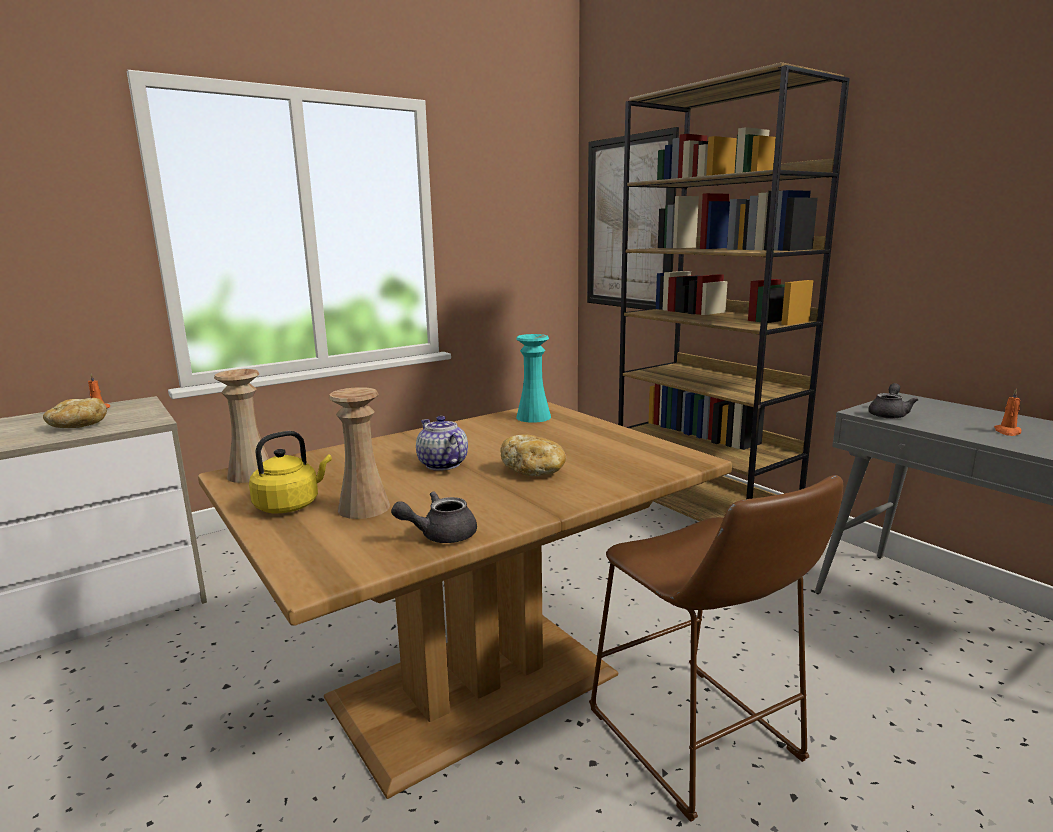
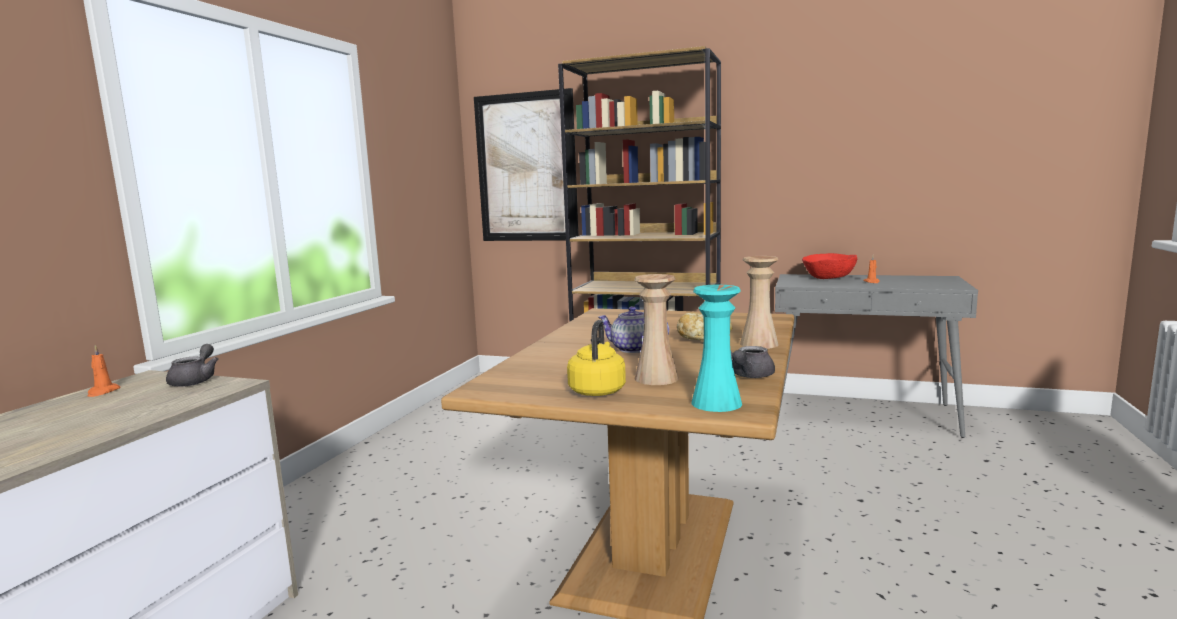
camera: 35 degrees left, 5 degrees down
bread [43,398,107,428] -> none
beige vase [214,369,269,483] -> beige vase moved to [740,256,778,349]
turquoise vase [516,334,551,423] -> turquoise vase moved to [692,285,742,412]
brown stool [589,475,843,822] -> none
grey teapot [868,383,918,419] -> grey teapot moved to [166,344,219,387]
none -> red bowl [802,253,858,279]

